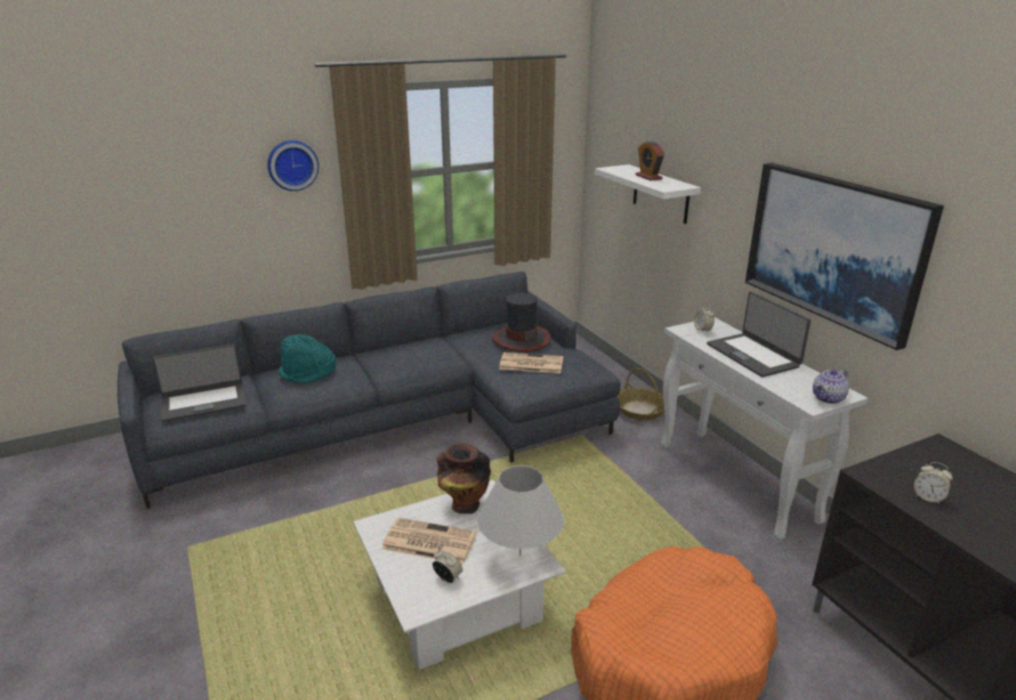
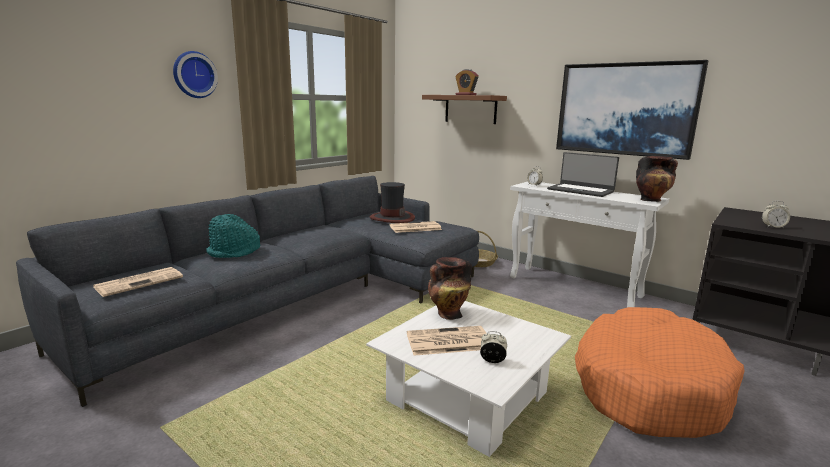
camera: 25 degrees left, 10 degrees down
laptop [152,344,246,422] -> newspaper [93,267,183,297]
white table lamp [477,465,564,556] -> none
white shelf [595,165,701,224] -> brown shelf [422,95,507,124]
teapot [813,369,849,404] -> vase [636,156,678,202]

